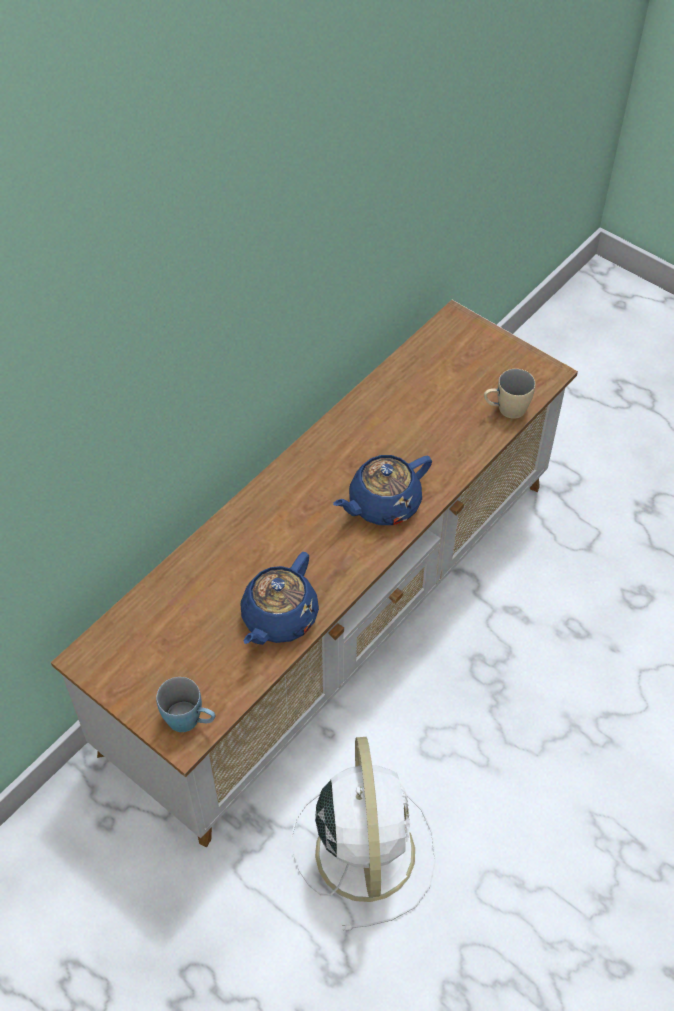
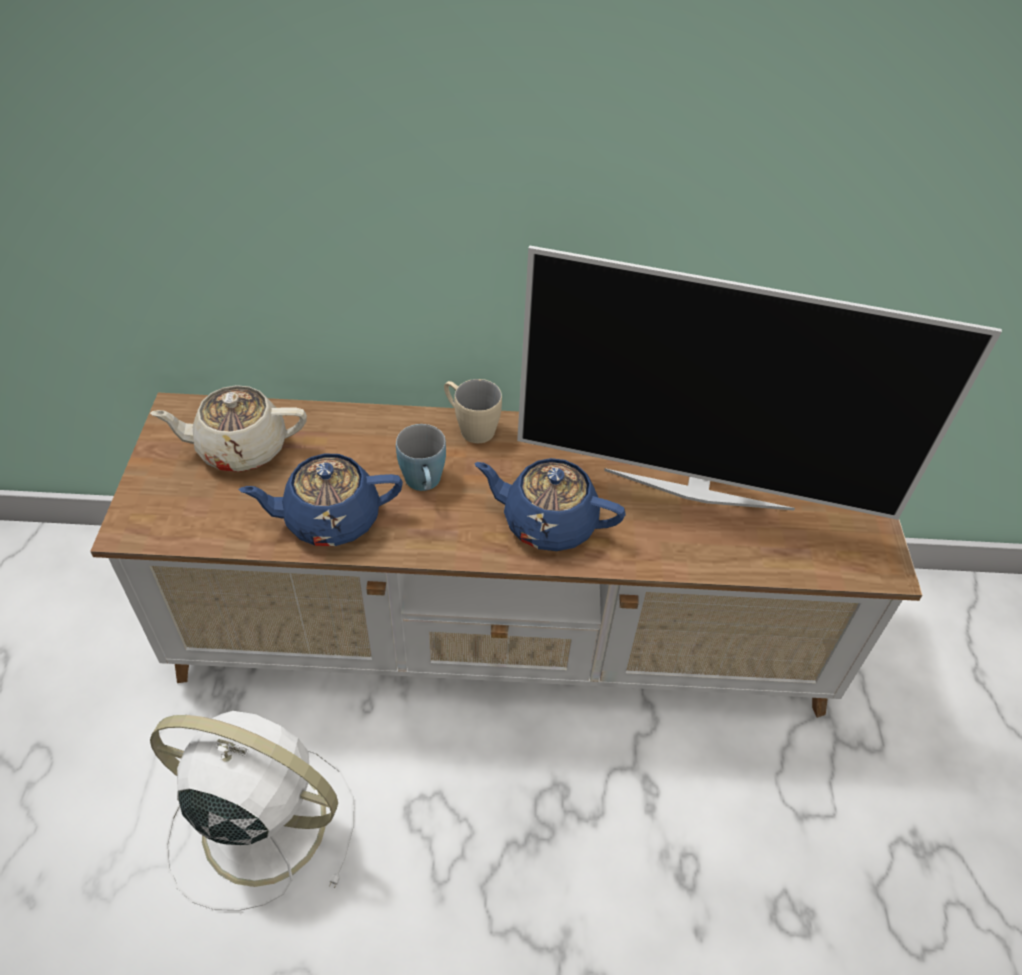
camera: 50 degrees right, 5 degrees down
blue mug [156,677,216,732] -> blue mug moved to [396,424,446,491]
white fan [291,737,436,931] -> white fan turned 120 degrees counterclockwise [150,711,354,911]
beige mug [484,369,535,419] -> beige mug moved to [444,379,502,443]
none -> beige teapot [150,385,307,472]
none -> television [517,245,1002,520]

